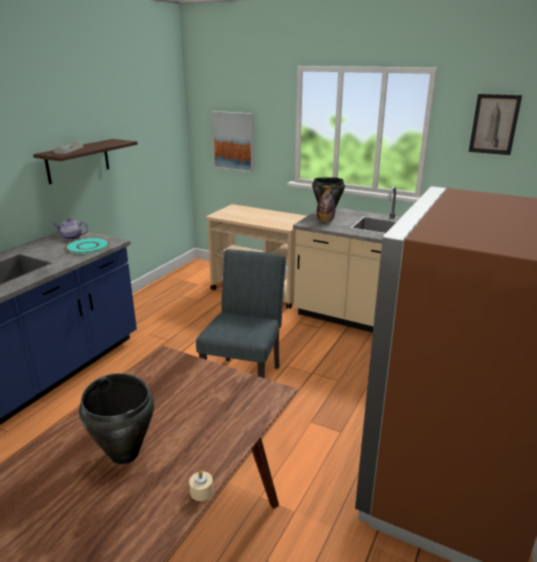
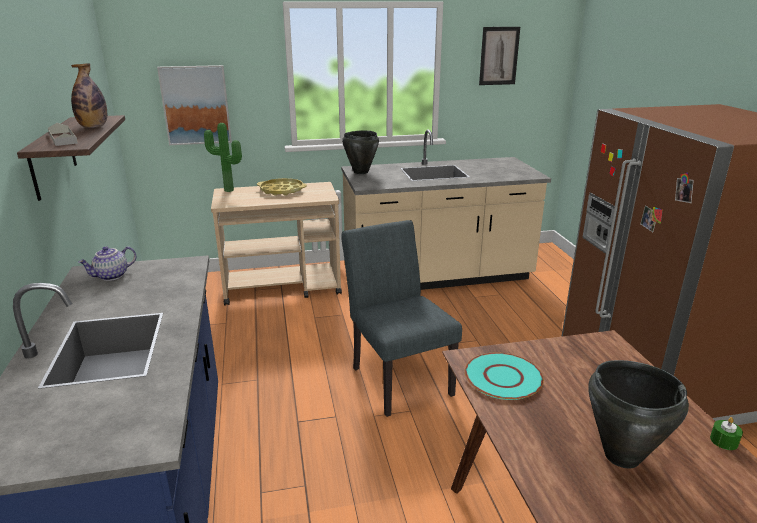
camera: 40 degrees left, 0 degrees up
turquoise plate [65,238,109,254] -> turquoise plate moved to [465,353,544,400]
beige candle [189,471,213,501] -> green candle [710,417,743,450]
bottle [317,186,336,222] -> bottle moved to [71,63,107,128]
none -> potted plant [204,123,242,192]
none -> yellow tray [257,178,307,196]

